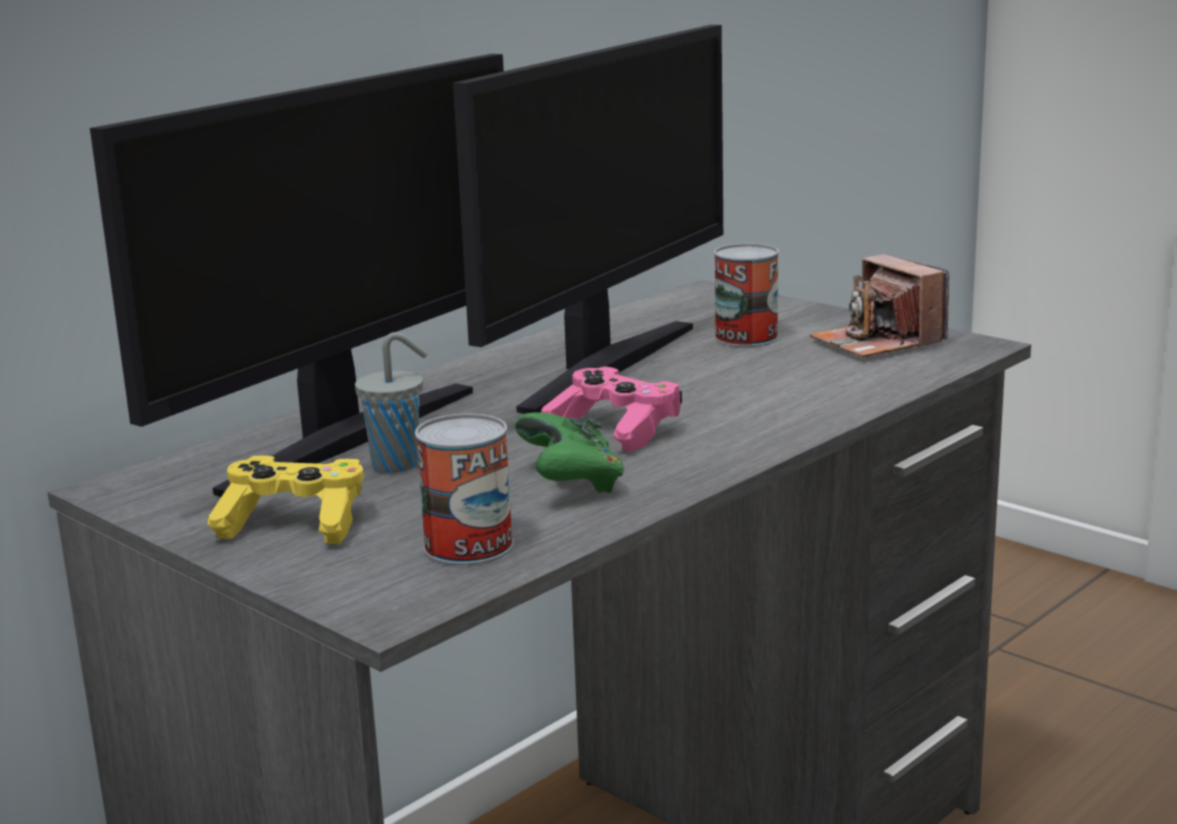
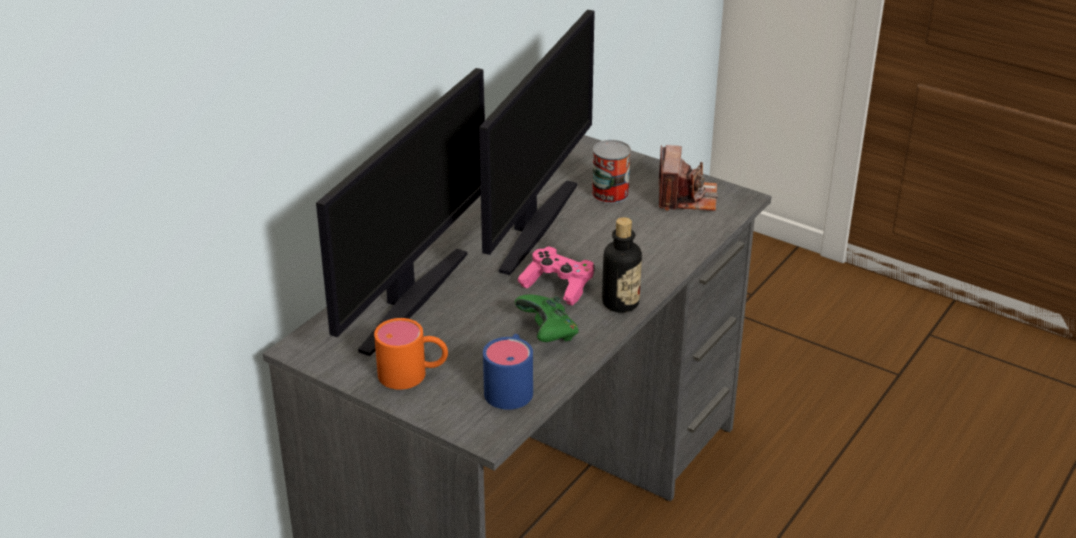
camera: 10 degrees left, 15 degrees up
yellow game controller [207,455,364,544] -> orange mug [374,318,448,390]
grey cup [355,332,428,472] -> none
can [415,414,514,565] -> blue mug [483,334,533,410]
camera [810,254,949,358] -> camera turned 135 degrees counterclockwise [659,145,718,211]
none -> bottle [602,217,642,313]

